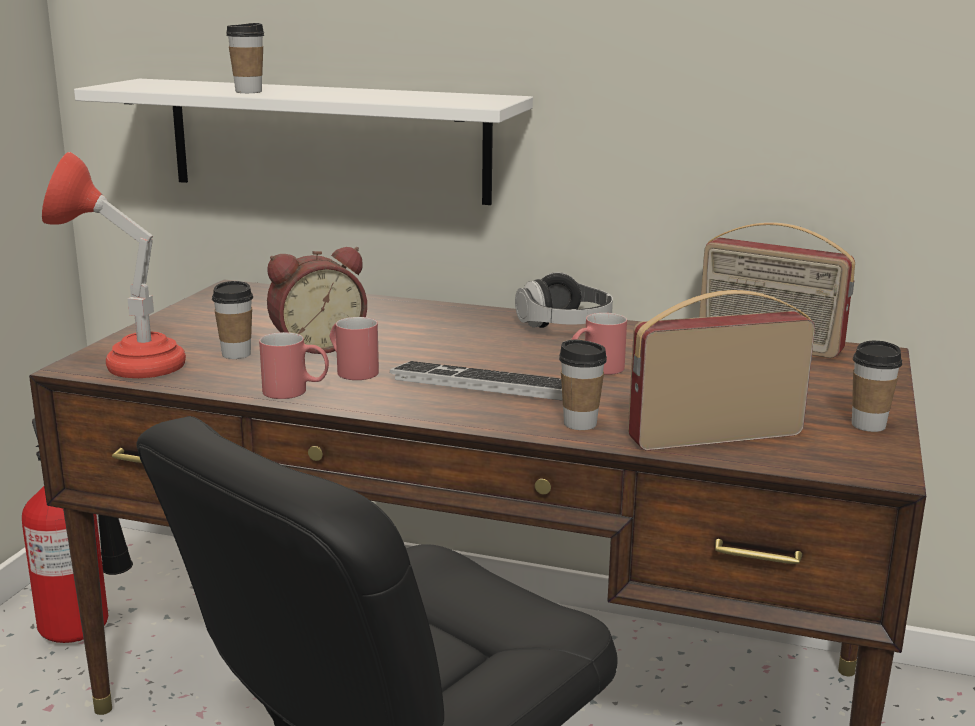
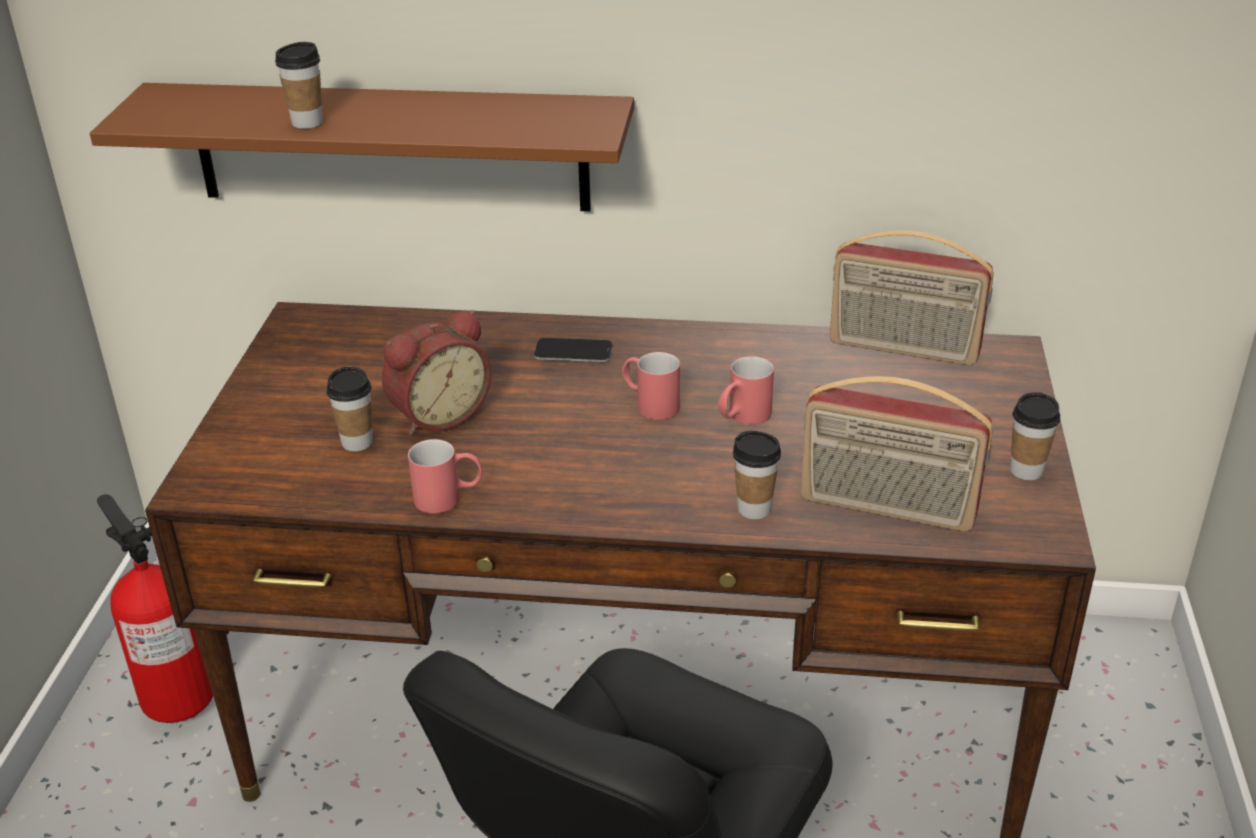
camera: 10 degrees left, 15 degrees up
red table lamp [42,152,186,378] -> none
white shelf [74,79,533,205] -> brown shelf [90,83,634,212]
red mug [330,317,379,380] -> red mug moved to [622,352,680,420]
keyboard [390,361,563,401] -> none
headphones [515,272,613,328] -> none
radio [628,290,815,451] -> radio turned 135 degrees counterclockwise [801,376,993,532]
none -> phone [534,338,612,362]

